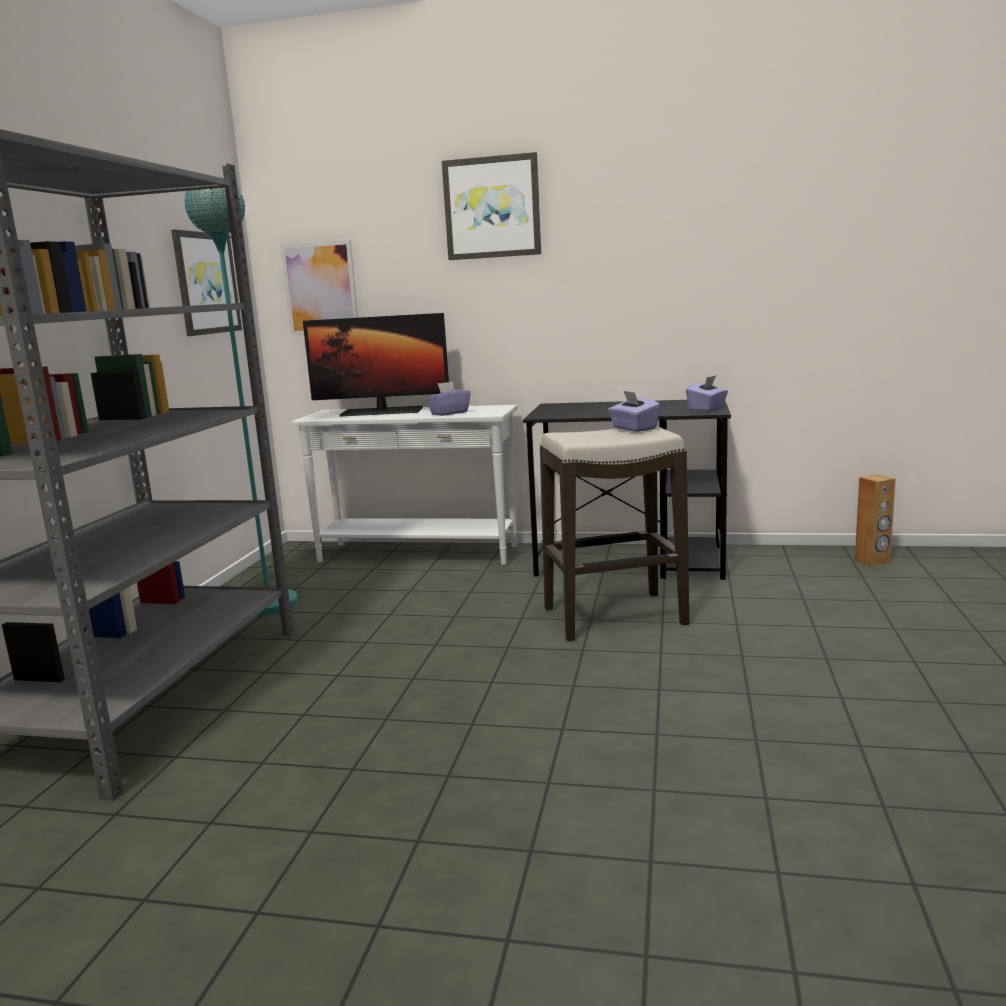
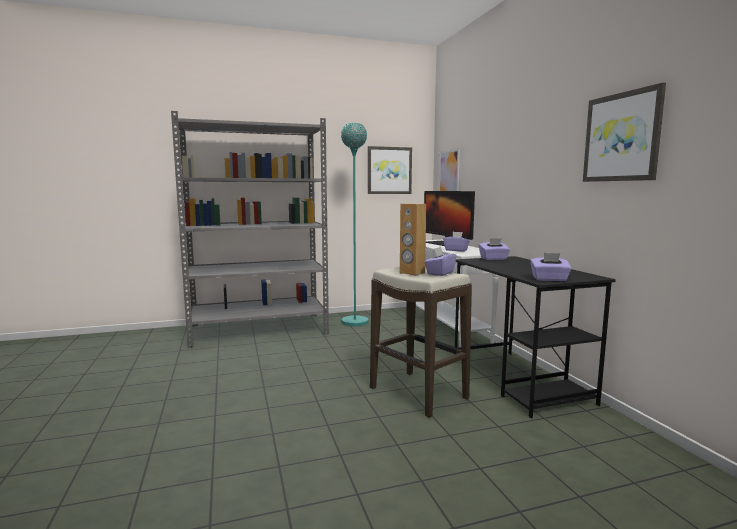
camera: 60 degrees right, 5 degrees down
picture [442,152,541,260] -> picture moved to [583,82,666,182]
brown speaker [855,474,896,567] -> brown speaker moved to [400,203,426,275]
none -> purple tissue box [479,238,510,260]

